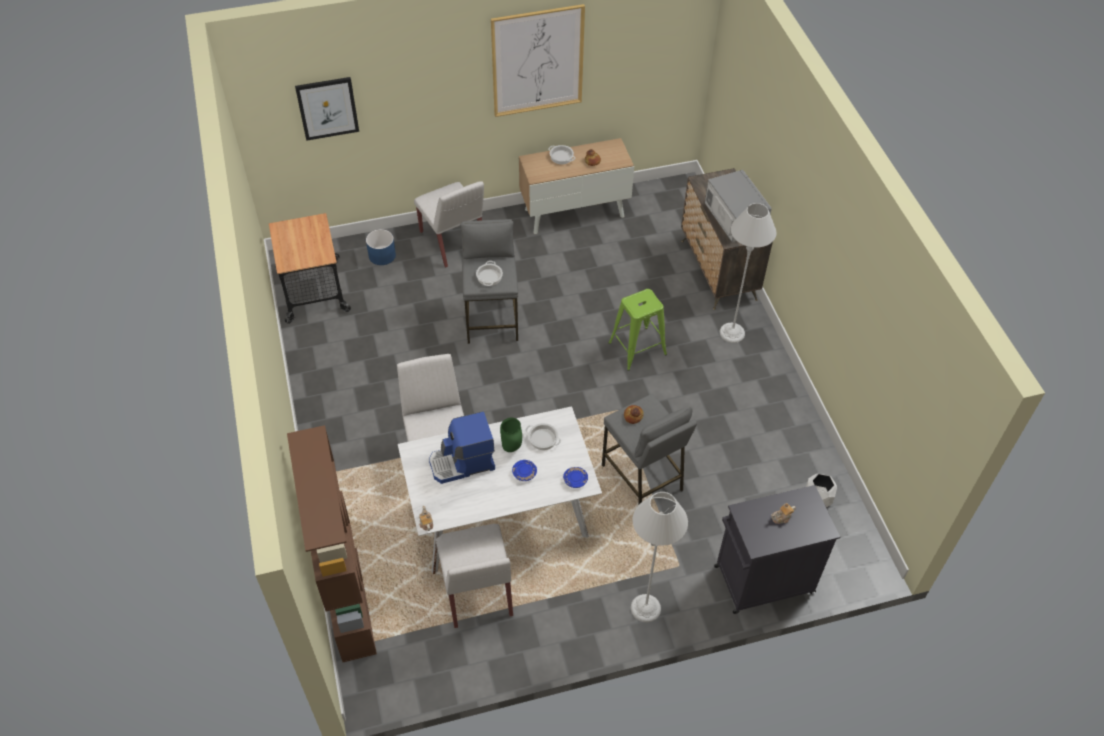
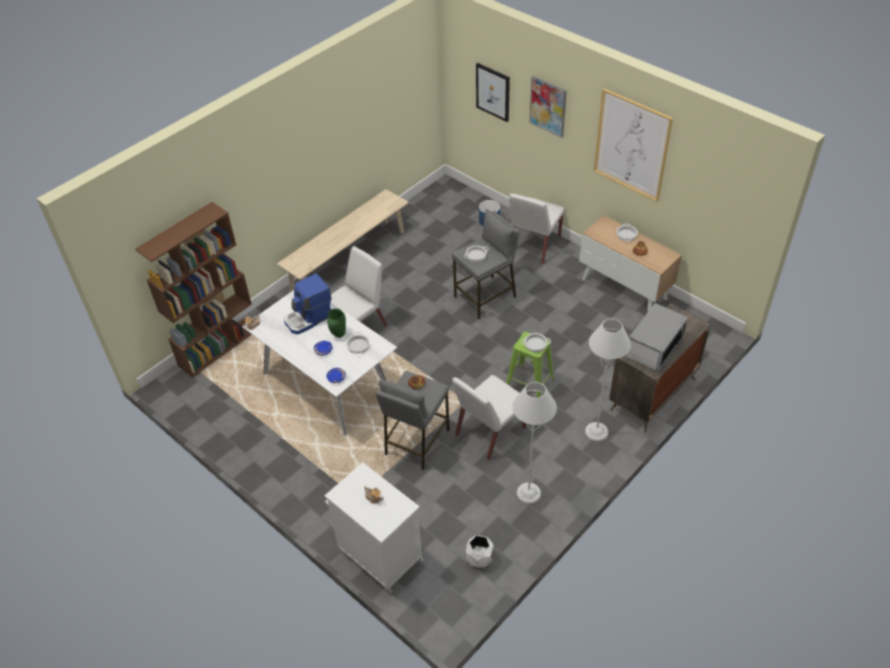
camera: 60 degrees right, 5 degrees down
cart [269,213,351,324] -> none
coffee machine [429,411,495,484] -> coffee machine turned 75 degrees counterclockwise [284,273,332,335]
white chair [436,524,513,628] -> white chair moved to [452,375,526,460]
grey floor lamp [631,492,688,622] -> grey floor lamp moved to [512,382,557,504]
black cabinet [714,485,840,614] -> white cabinet [325,462,424,593]
none -> beige bench [277,189,409,291]
none -> cooking pot [521,333,551,352]
none -> picture [530,76,567,138]

